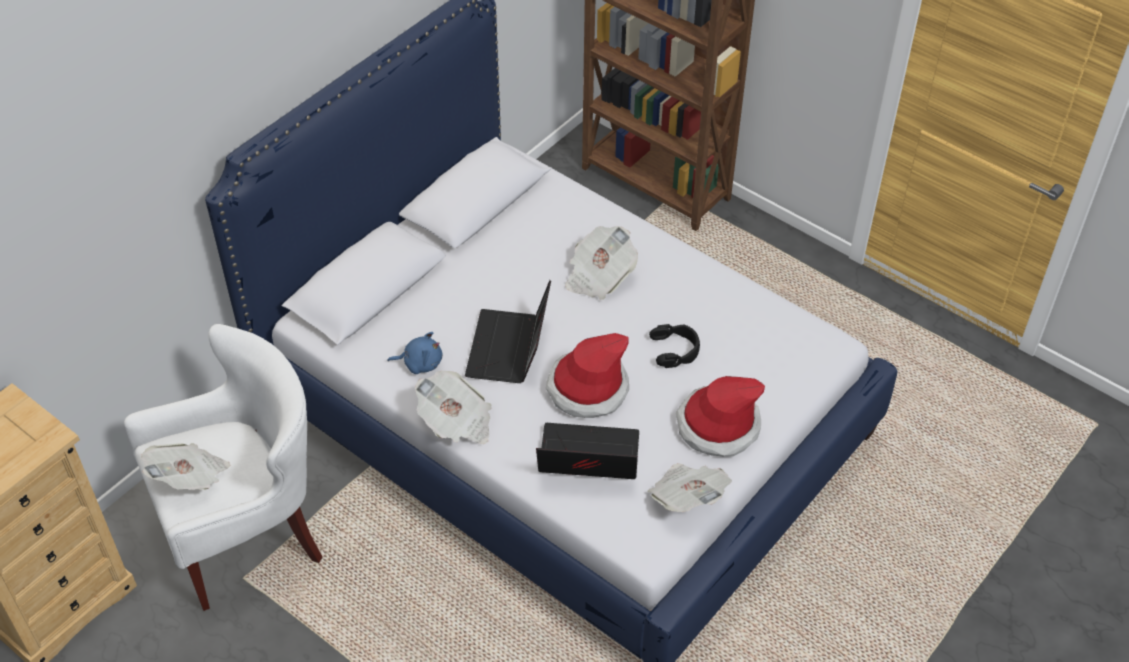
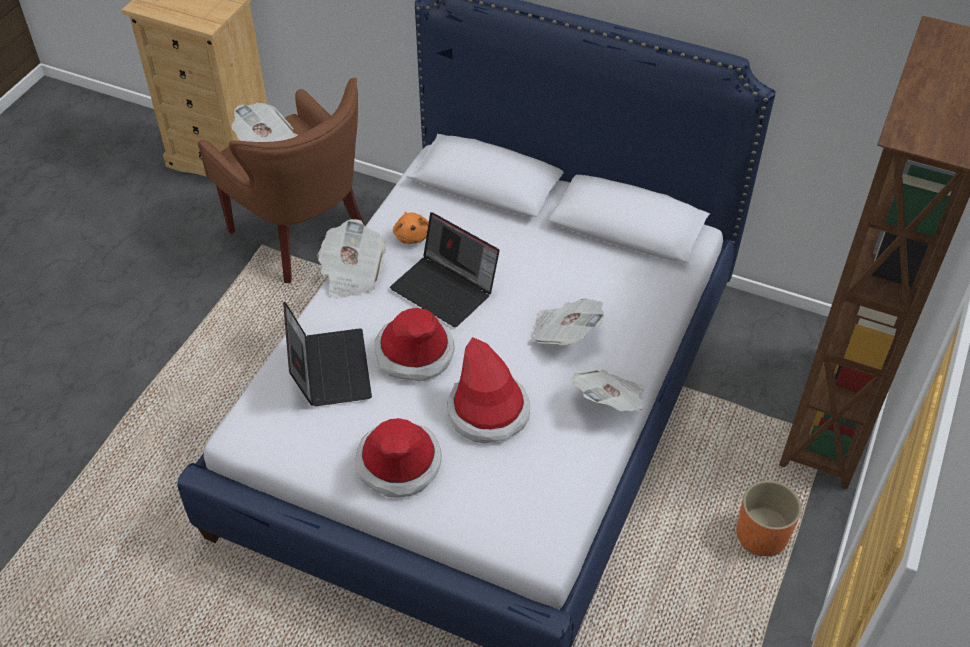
camera: 75 degrees right, 0 degrees up
white armchair [124,324,322,611] -> brown armchair [198,78,365,283]
blue plush toy [388,332,442,374] -> orange plush toy [393,212,429,244]
laptop [465,280,551,383] -> laptop turned 135 degrees counterclockwise [390,212,500,327]
newspaper [648,463,732,512] -> newspaper moved to [572,369,645,411]
black headphones [649,324,700,368] -> hat [447,337,530,443]
none -> orange planter [737,480,802,556]

